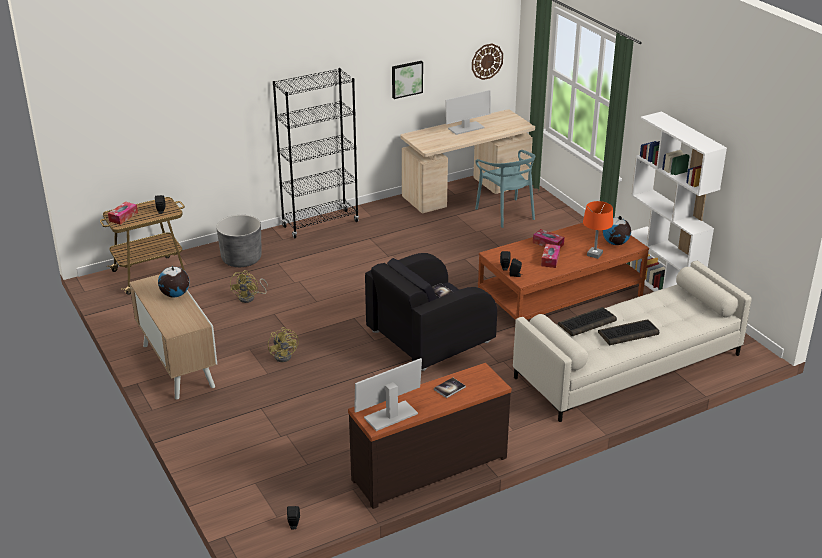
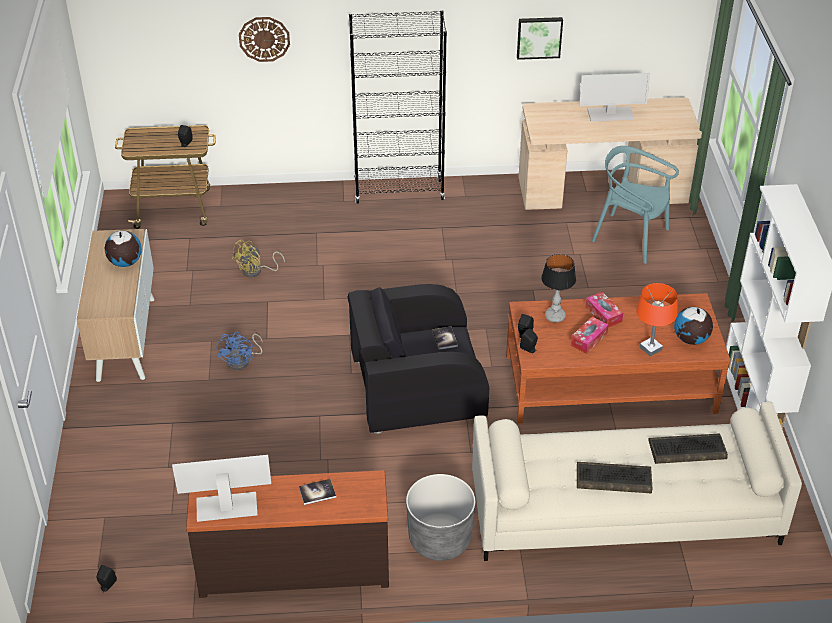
camera: 25 degrees right, 10 degrees up
tissue box [108,202,138,225] -> none
grey planter [216,215,262,267] -> grey planter moved to [406,474,476,561]
yellow fan [268,327,299,362] -> blue fan [216,332,263,370]
wall clock [472,43,503,80] -> wall clock moved to [239,17,290,62]
turquoise chair [475,150,535,228] -> turquoise chair turned 120 degrees clockwise [592,146,679,264]
keyboard [558,307,617,336] -> keyboard moved to [648,433,728,464]
none -> table lamp [541,254,576,322]

